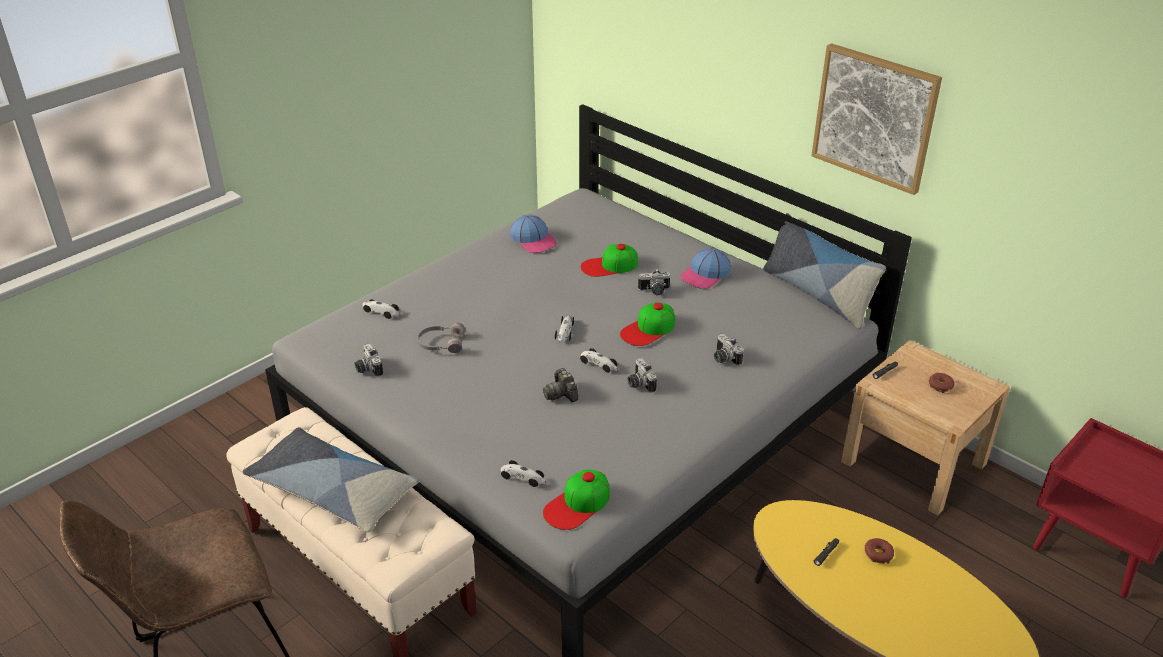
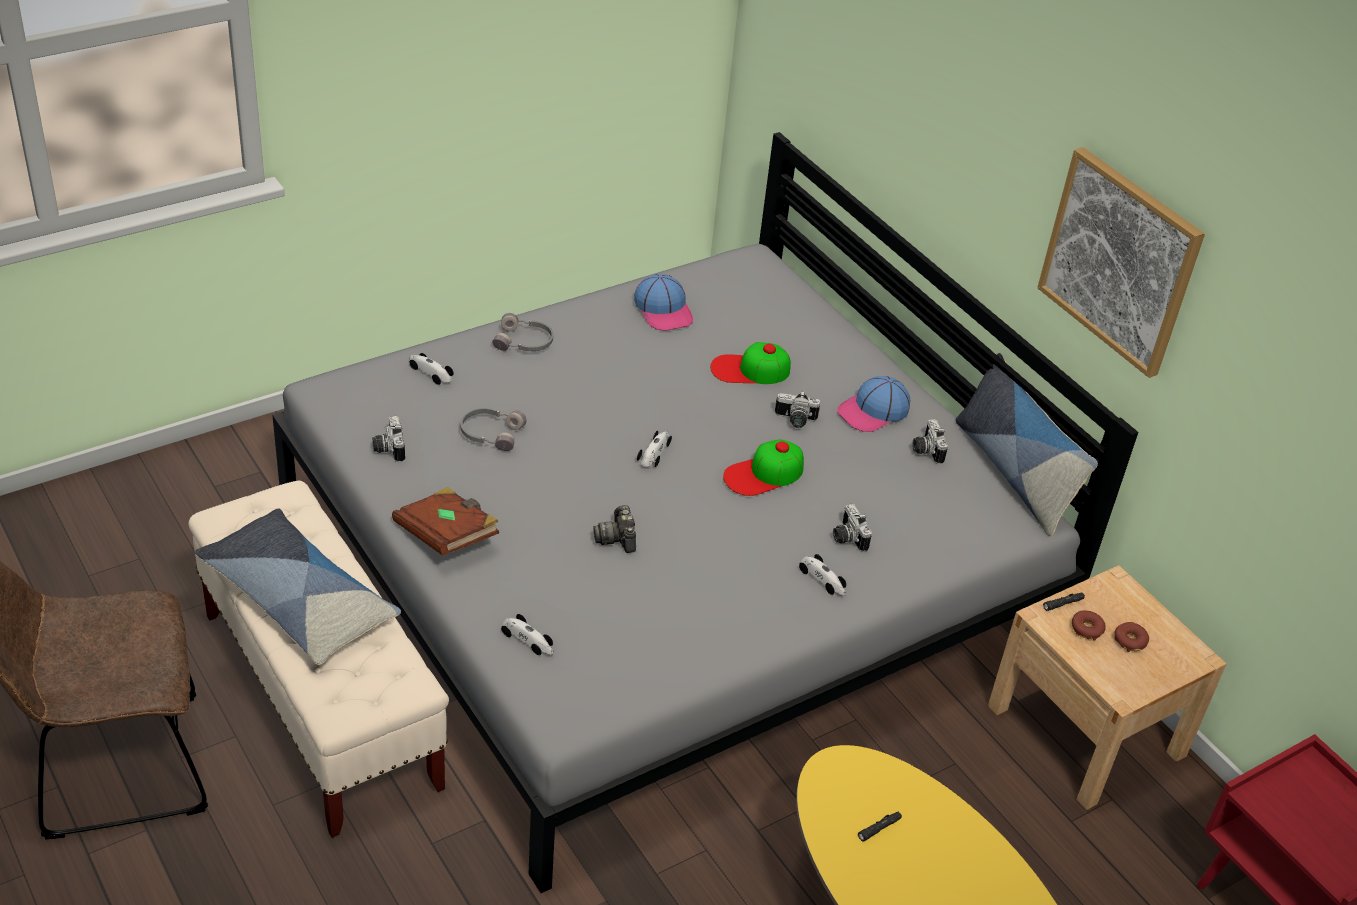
camera: 10 degrees right, 5 degrees up
cap [543,470,610,530] -> none
toy car [580,348,619,373] -> toy car moved to [799,554,846,596]
camera [628,358,657,393] -> camera moved to [912,419,948,464]
donut [865,538,894,564] -> donut moved to [1072,611,1106,641]
none -> brown book [392,487,499,556]
none -> grey headphones [492,313,553,351]

